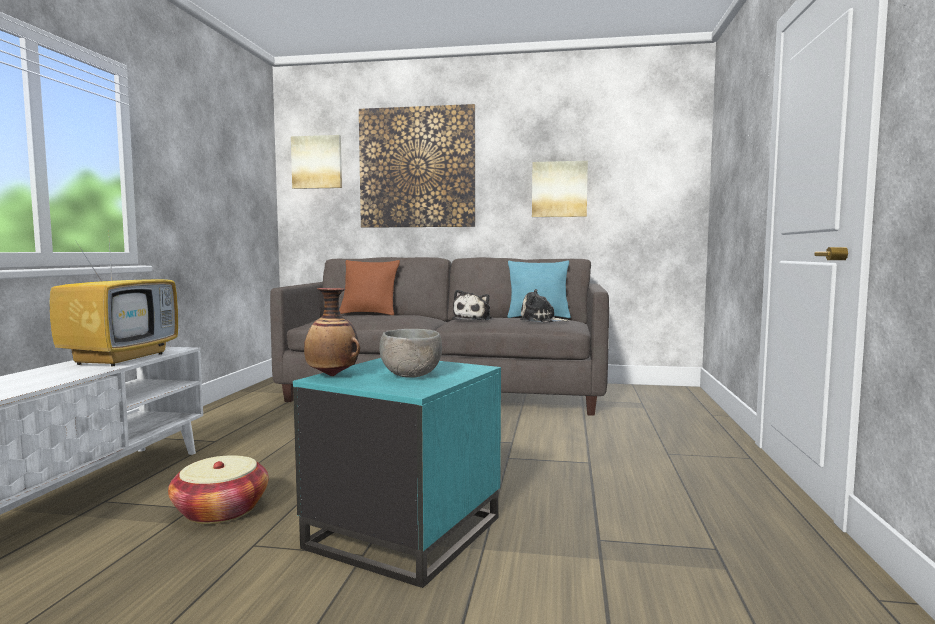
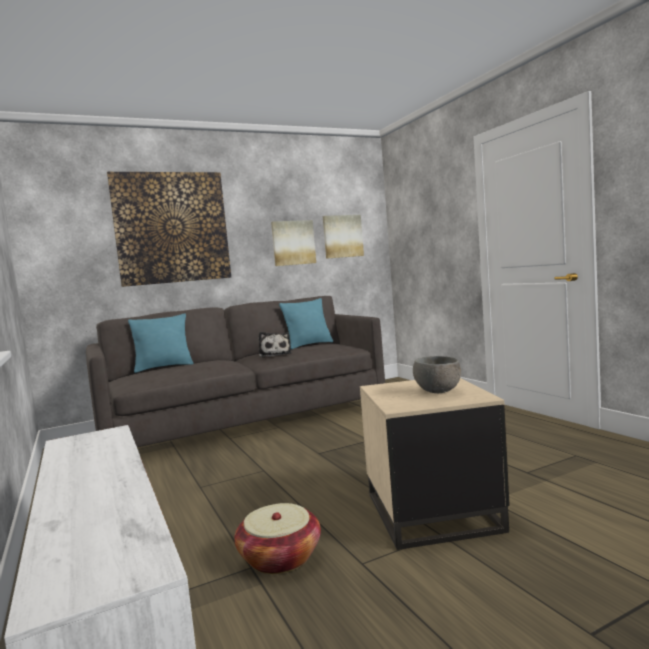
camera: 35 degrees left, 0 degrees up
television [49,228,178,366] -> none
picture [291,135,342,189] -> picture moved to [323,215,364,259]
turquoise side table [293,358,501,588] -> beige side table [360,378,510,550]
vase [304,288,360,376] -> none
brown pillow [339,260,400,315] -> turquoise pillow [128,313,193,373]
plush toy [521,289,570,322] -> none

